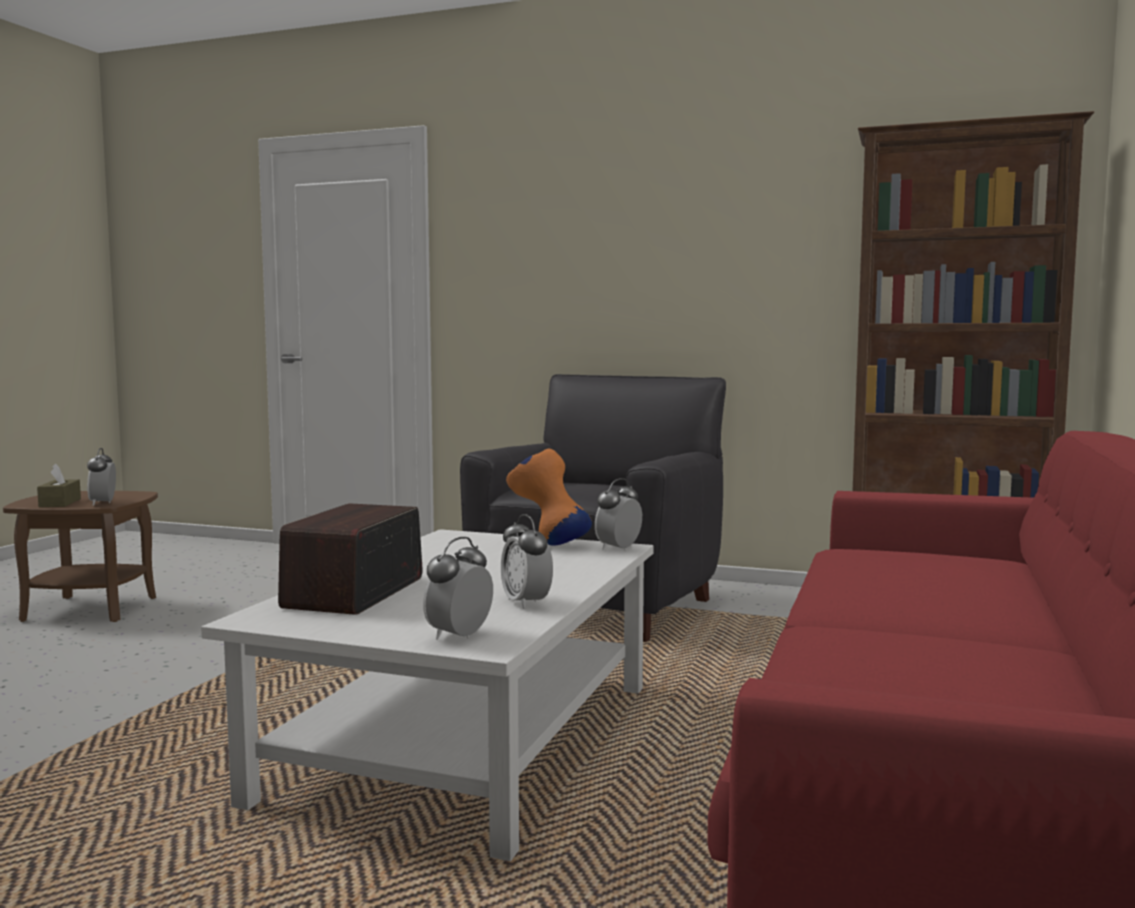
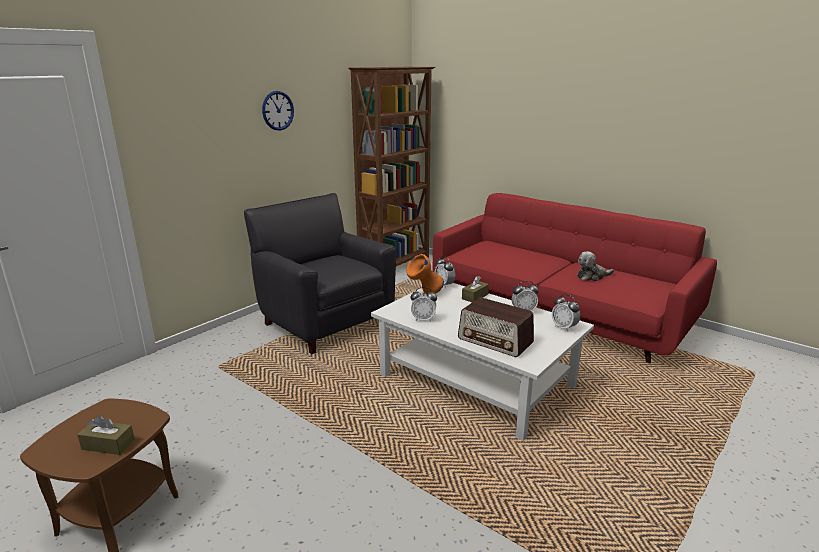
camera: 70 degrees left, 15 degrees up
alarm clock [87,448,116,506] -> alarm clock moved to [410,287,437,322]
none -> wall clock [262,91,294,131]
none -> brown tissue box [462,276,489,302]
none -> plush toy [577,251,614,281]

